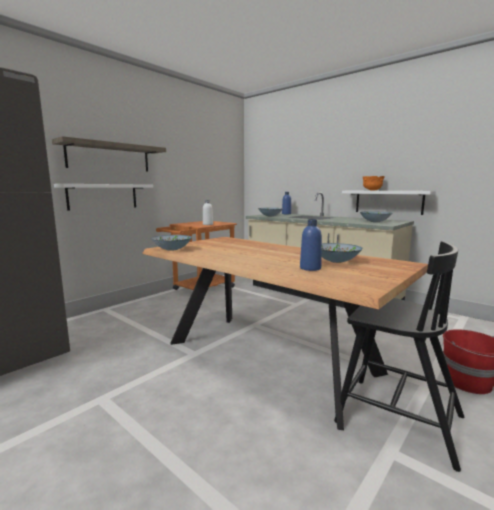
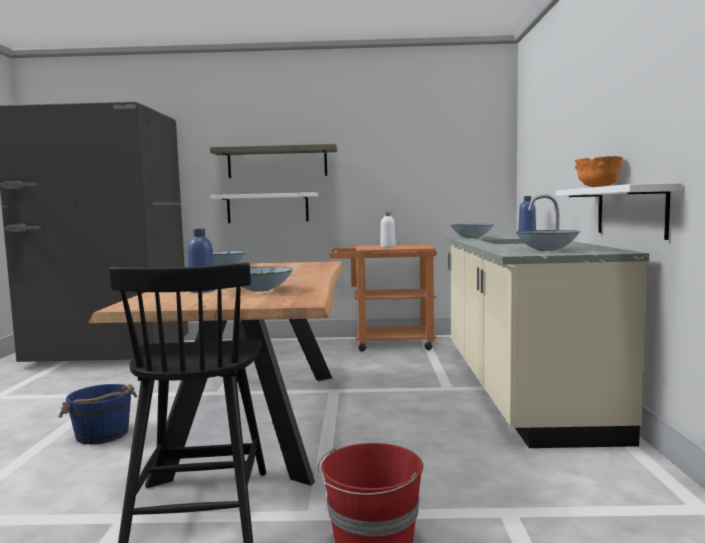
camera: 50 degrees right, 5 degrees down
none -> blue bucket [58,384,138,444]

